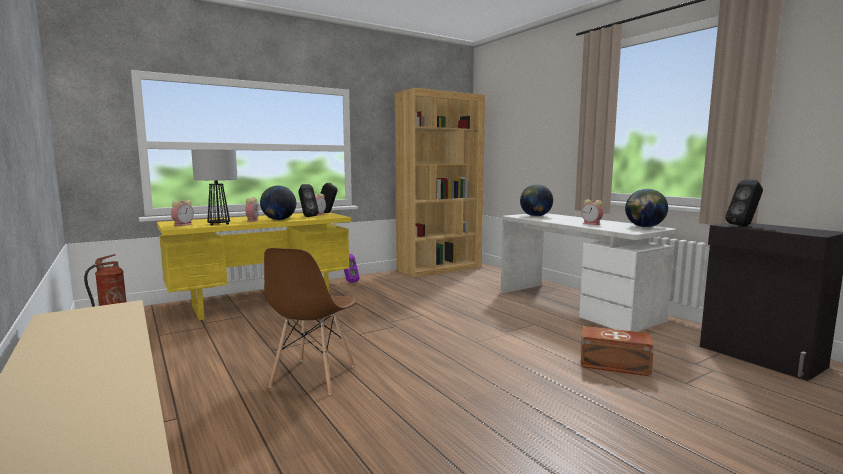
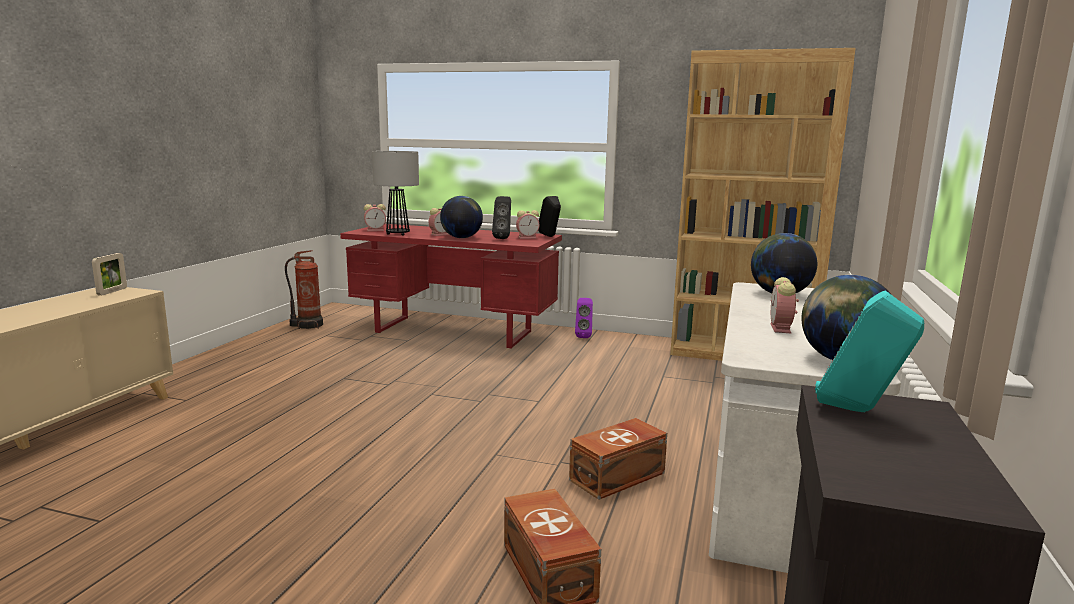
camera: 50 degrees right, 5 degrees up
yellow desk [157,212,351,320] -> red desk [340,224,562,348]
brown chair [264,248,357,395] -> none
black speaker [725,179,763,226] -> turquoise speaker [815,290,924,412]
none -> picture frame [92,253,127,295]
none -> brown storage box [569,418,667,500]

